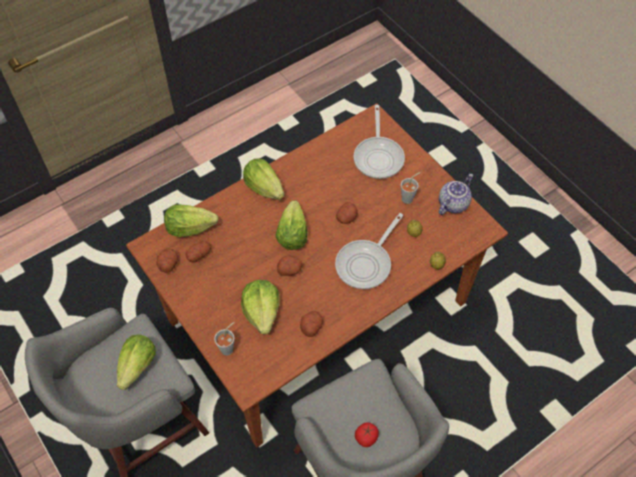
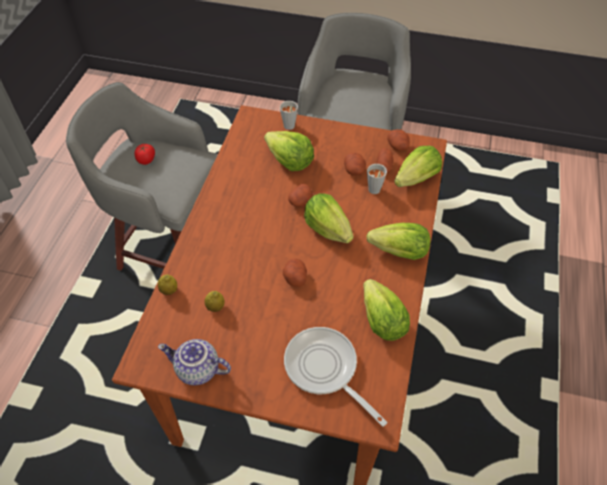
camera: 140 degrees right, 5 degrees down
lettuce [117,335,156,390] -> lettuce moved to [363,279,410,341]
potato [300,311,323,337] -> potato moved to [344,153,366,176]
frying pan [335,213,403,289] -> none
grey cup [401,172,420,204] -> grey cup moved to [367,164,387,194]
teapot [439,174,473,215] -> teapot turned 105 degrees clockwise [158,339,231,385]

